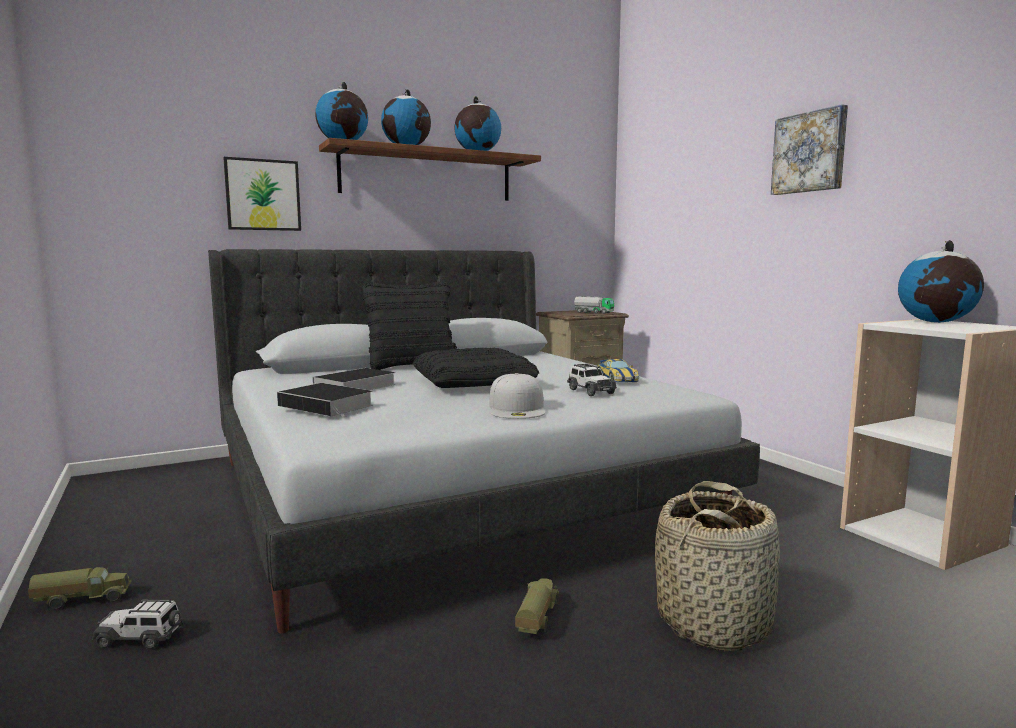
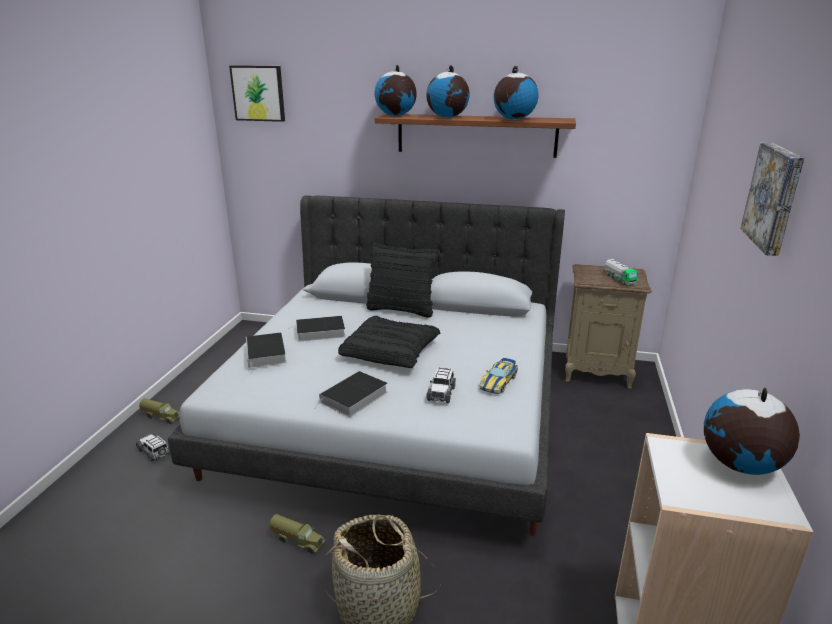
camera: 40 degrees right, 15 degrees up
picture [223,157,301,231] -> picture moved to [229,65,285,122]
white cap [489,373,546,419] -> book [314,371,387,417]
toy truck [515,578,559,634] -> toy truck turned 60 degrees clockwise [269,514,326,554]

